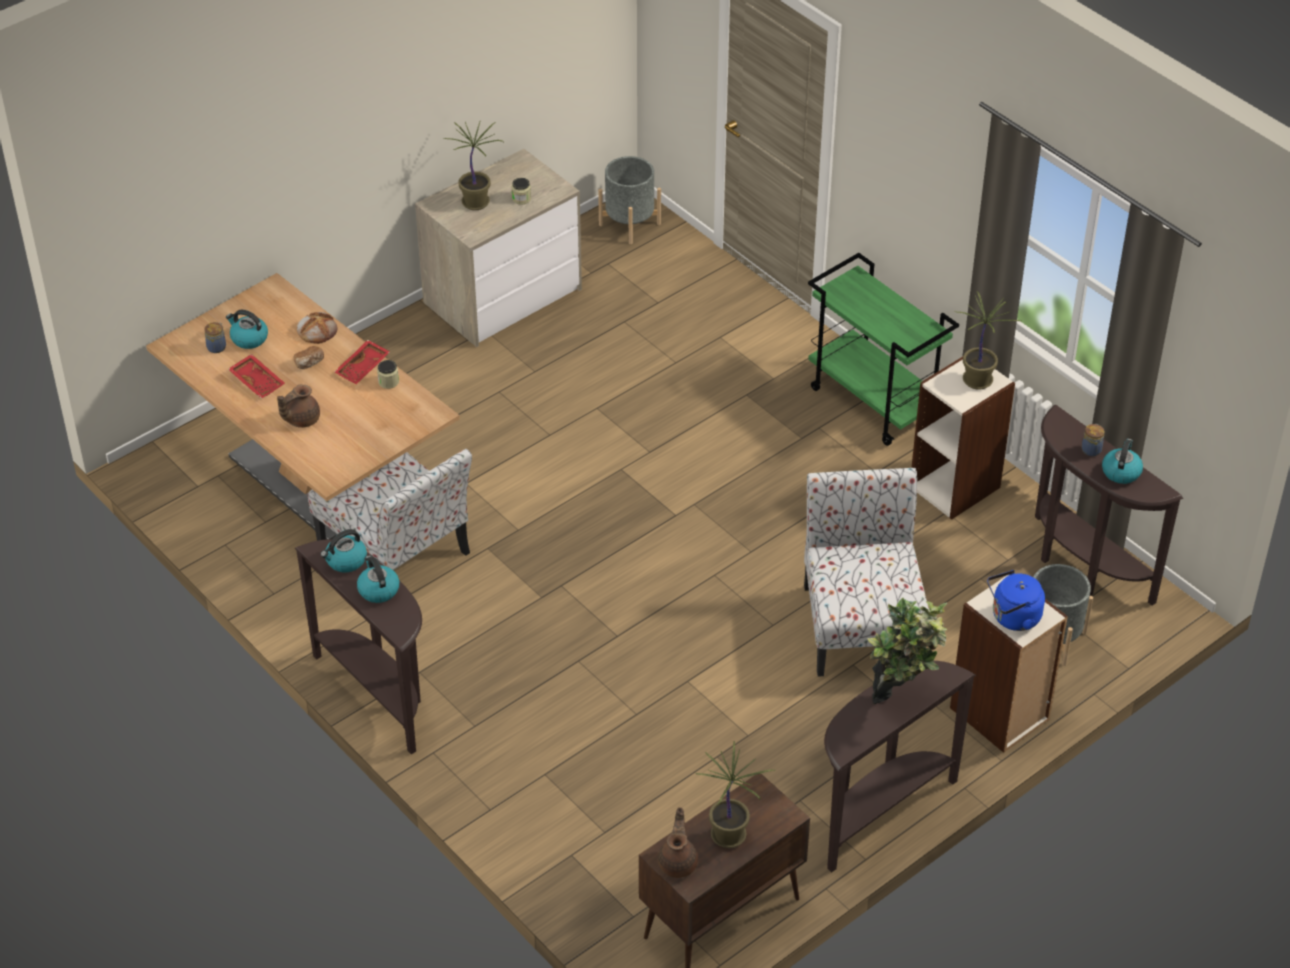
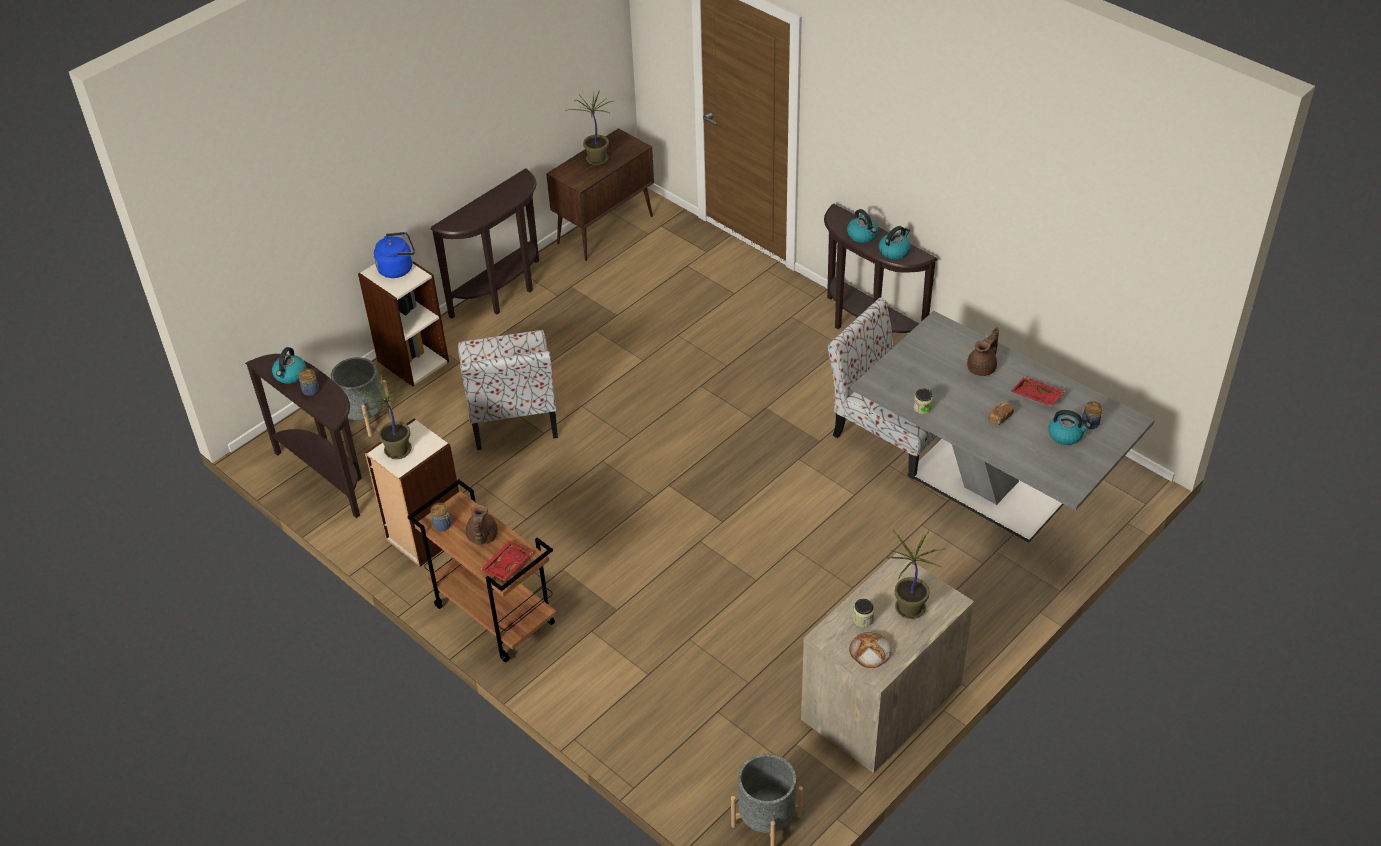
camera: 175 degrees right, 0 degrees up
brown dining table [146,273,460,539] -> grey dining table [851,311,1155,543]
bread [297,312,337,344] -> bread moved to [849,632,892,668]
red tray [334,340,390,384] -> red tray moved to [480,541,533,581]
brown teapot [658,807,698,878] -> brown teapot moved to [466,505,498,545]
green cart [808,253,959,446] -> brown cart [408,480,557,662]
potted plant [867,598,947,704] -> none
none -> jar [431,503,451,531]

